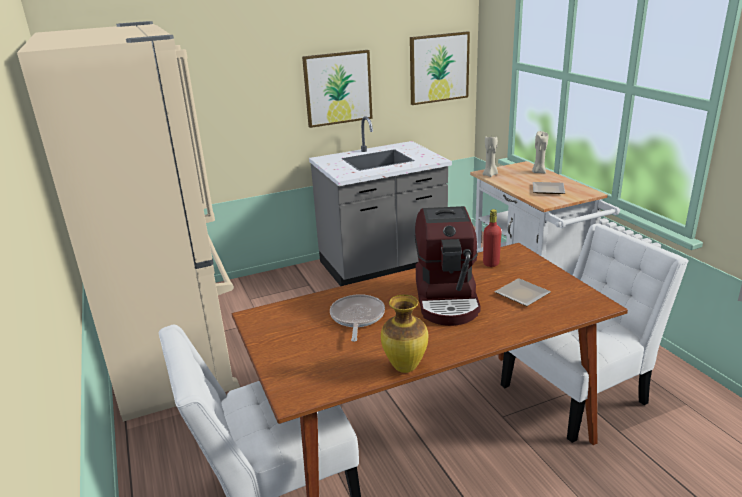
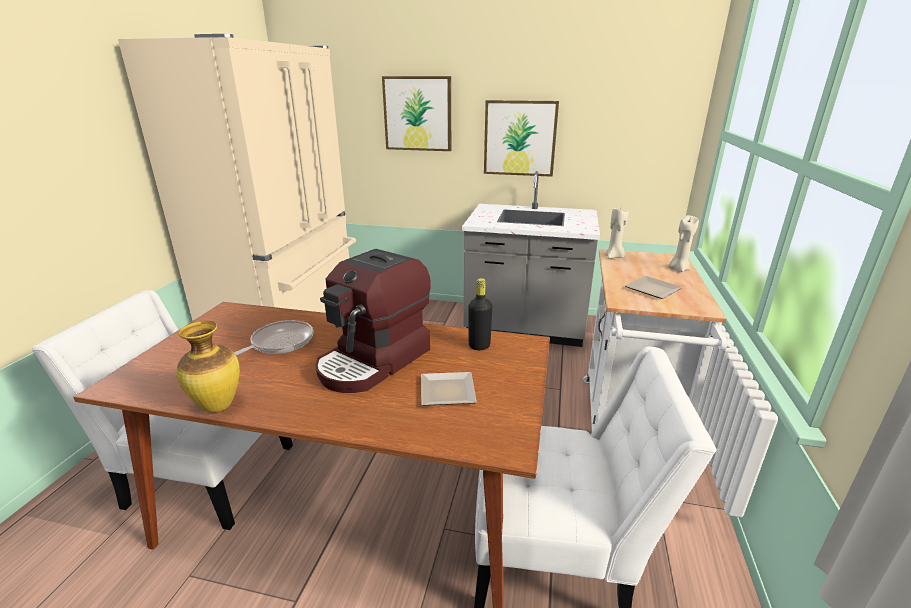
camera: 35 degrees right, 0 degrees up
picture [410,31,470,105] -> picture moved to [382,76,451,151]
red bottle [483,209,502,267] -> black bottle [468,278,492,350]

